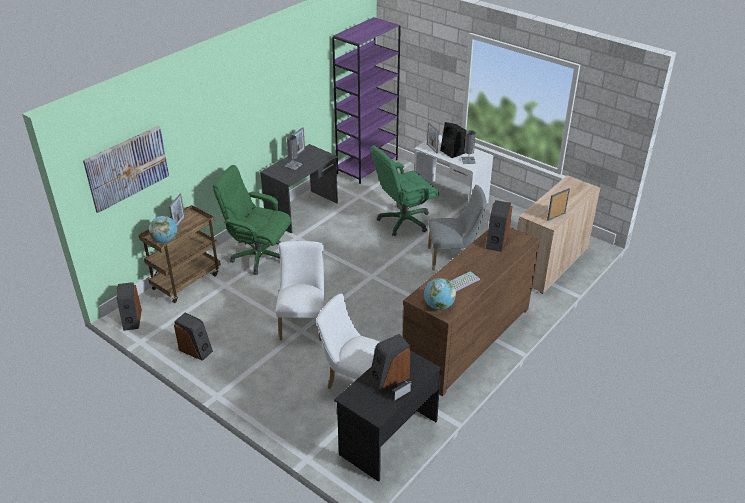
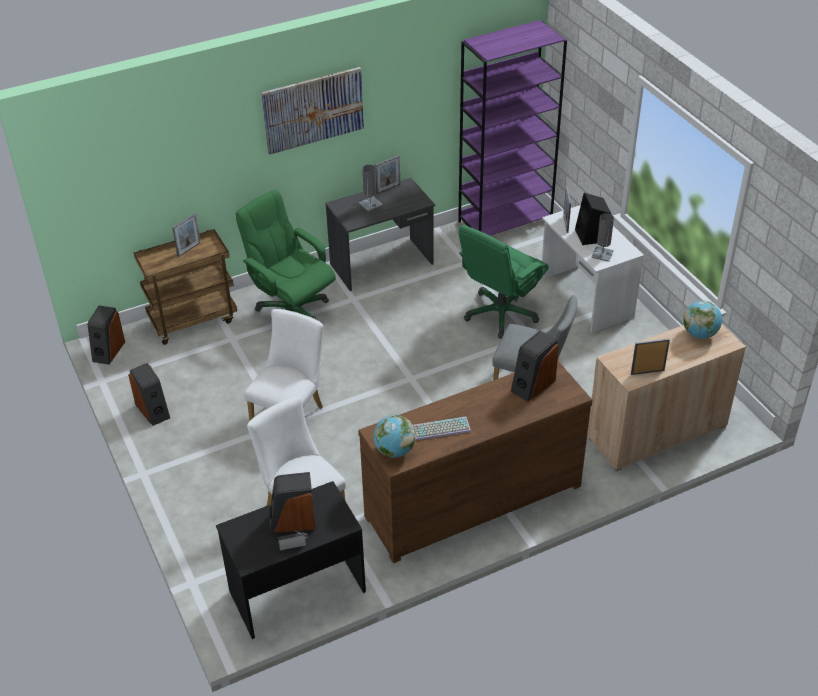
camera: 25 degrees right, 5 degrees up
picture [83,126,169,213] -> picture moved to [261,67,364,155]
globe [149,216,177,243] -> globe moved to [683,301,722,339]
green office chair [371,145,439,236] -> green office chair turned 45 degrees counterclockwise [458,225,548,338]

